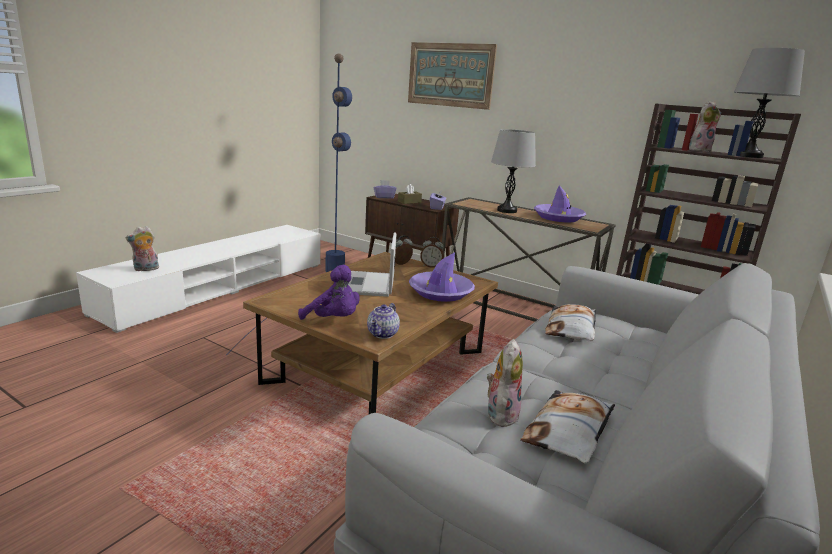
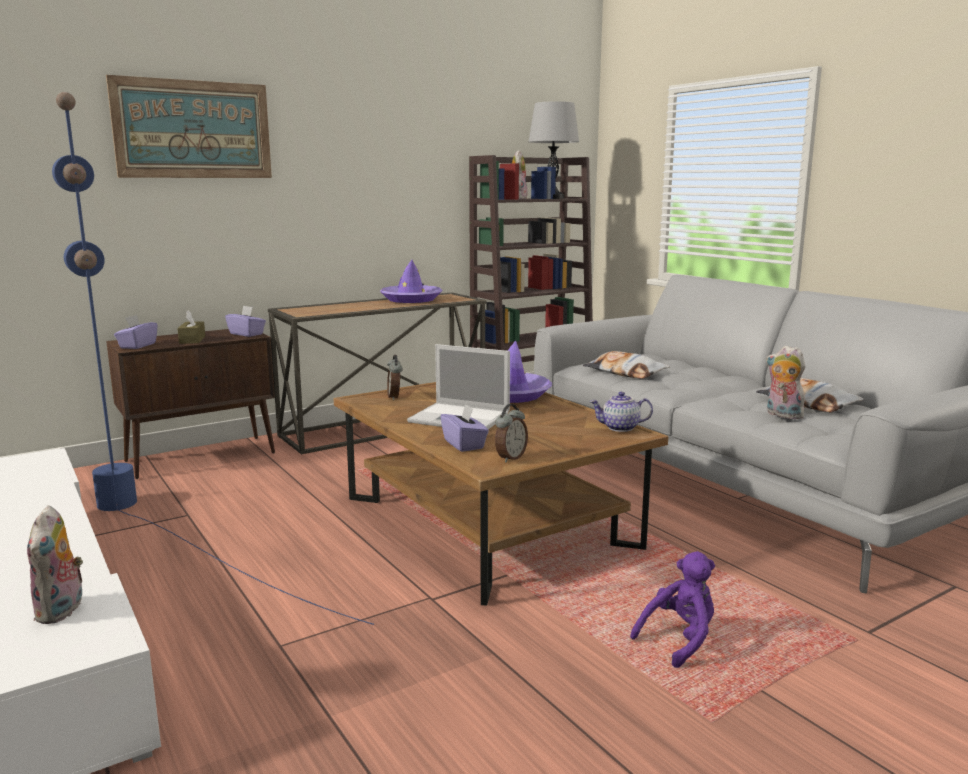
camera: 65 degrees left, 5 degrees down
purple plush toy [298,265,360,320] -> purple plush toy moved to [630,551,715,668]
teapot [367,303,400,339] -> teapot turned 135 degrees clockwise [590,392,653,432]
alarm clock [420,237,444,267] -> alarm clock moved to [495,404,528,462]
grey table lamp [491,129,536,213] -> none
none -> purple tissue box [441,404,489,452]

